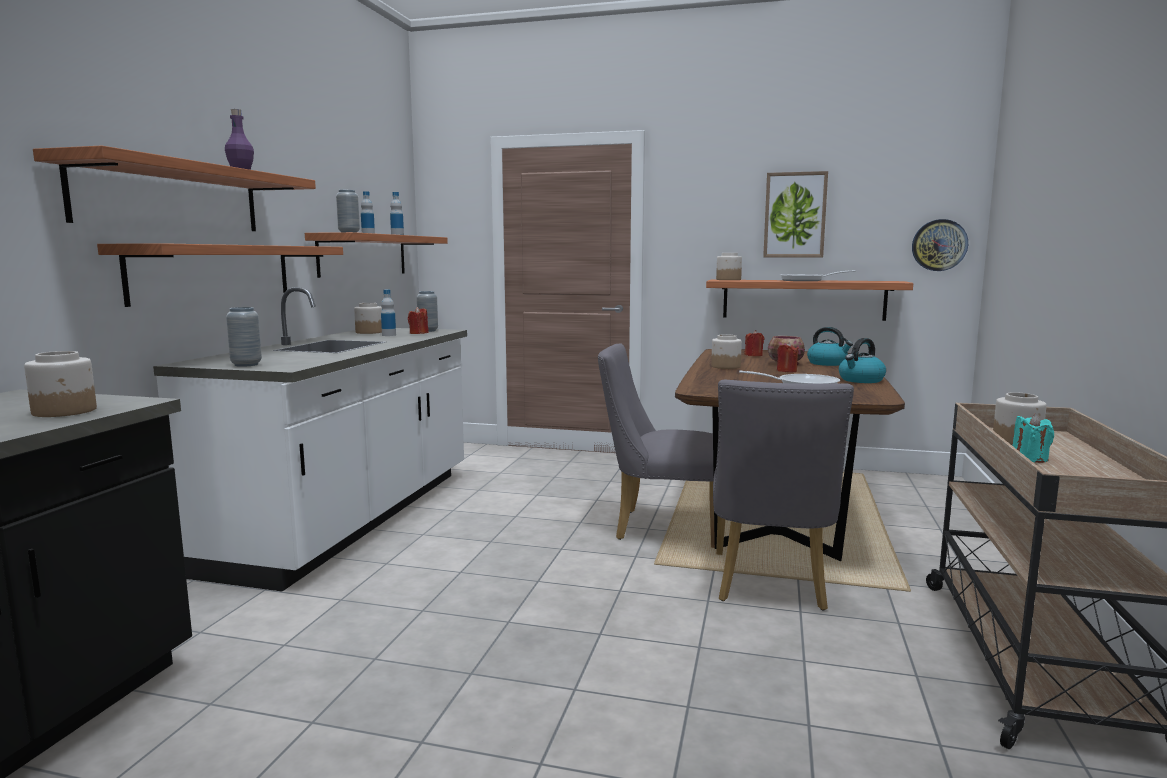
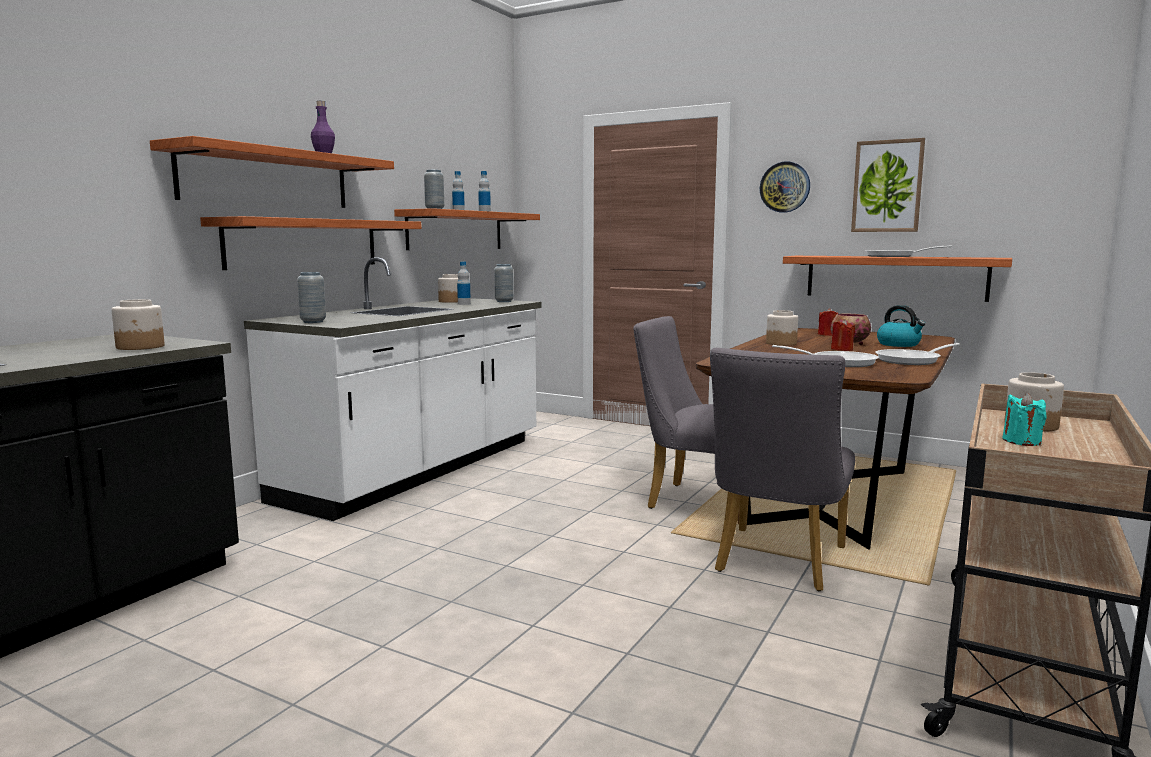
camera: 15 degrees right, 0 degrees up
red candle [408,307,429,334] -> none
jar [716,253,742,280] -> none
kettle [839,338,886,383] -> frying pan [875,343,960,365]
wall clock [912,219,968,271] -> wall clock moved to [760,161,810,213]

